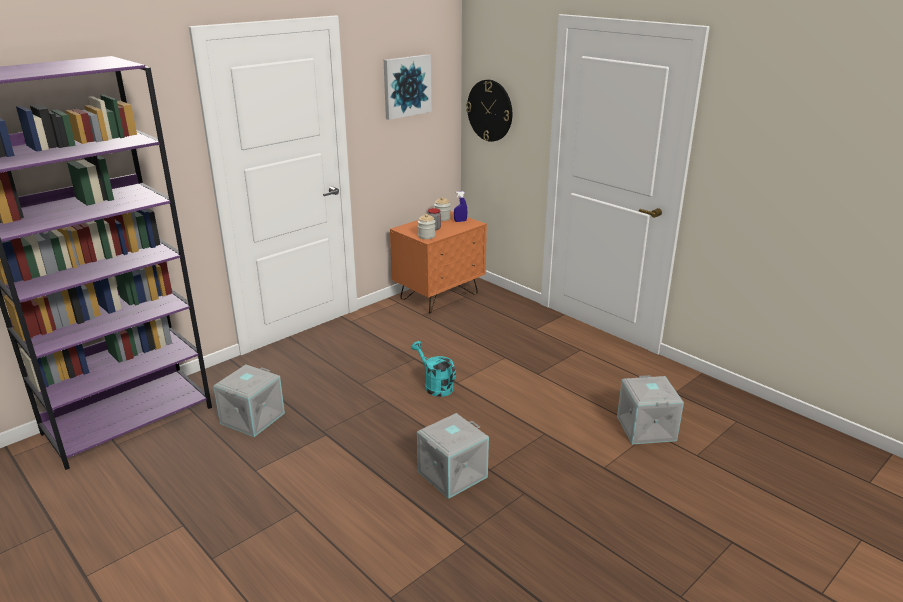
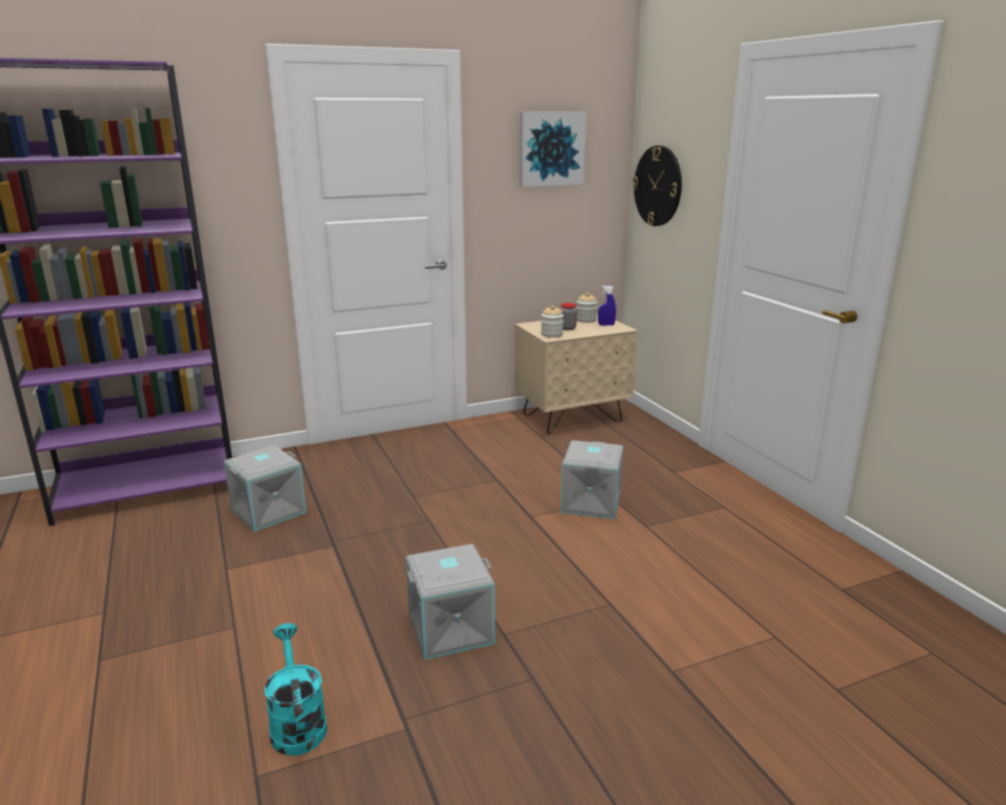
camera: 20 degrees right, 5 degrees down
orange nightstand [390,211,487,313] -> beige nightstand [515,314,638,434]
turquoise watering can [411,341,456,397] -> turquoise watering can moved to [264,623,327,756]
grey storage box [617,375,684,444] -> grey storage box moved to [560,440,624,520]

